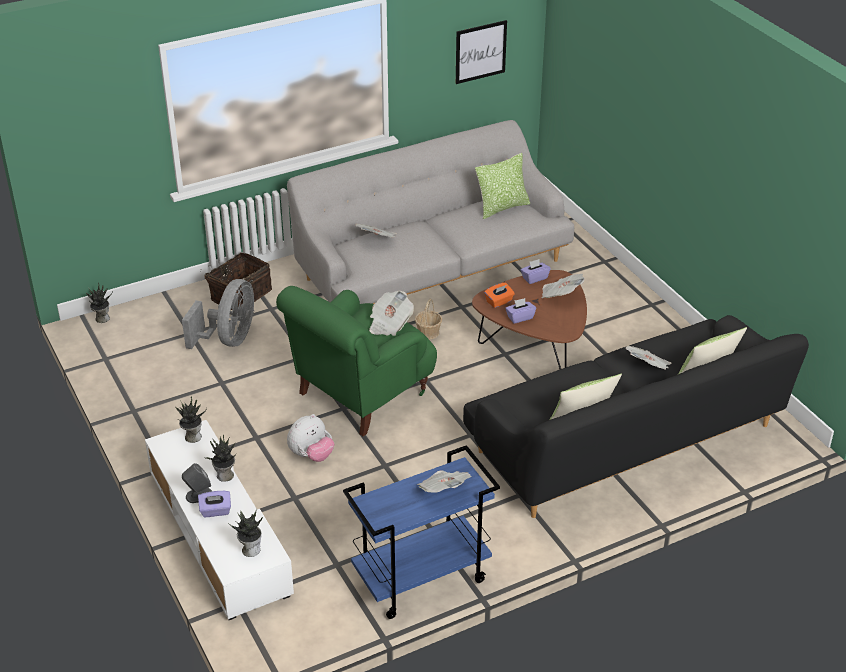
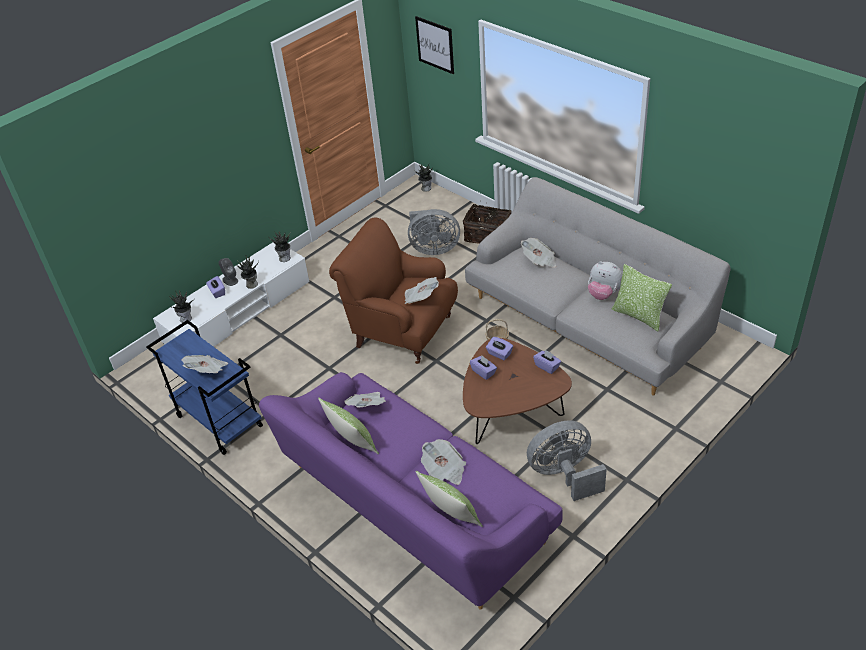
camera: 75 degrees right, 5 degrees up
green armchair [276,286,437,436] -> brown armchair [329,218,458,364]
plush toy [287,414,334,462] -> plush toy moved to [588,261,623,300]
picture [456,20,507,84] -> picture moved to [415,16,454,74]
black sofa [463,315,809,518] -> purple sofa [259,372,563,610]
orange tissue box [485,283,515,308] -> purple tissue box [486,337,513,360]
newspaper [541,274,585,298] -> newspaper moved to [344,392,386,408]
none -> grey fan [527,421,607,501]

